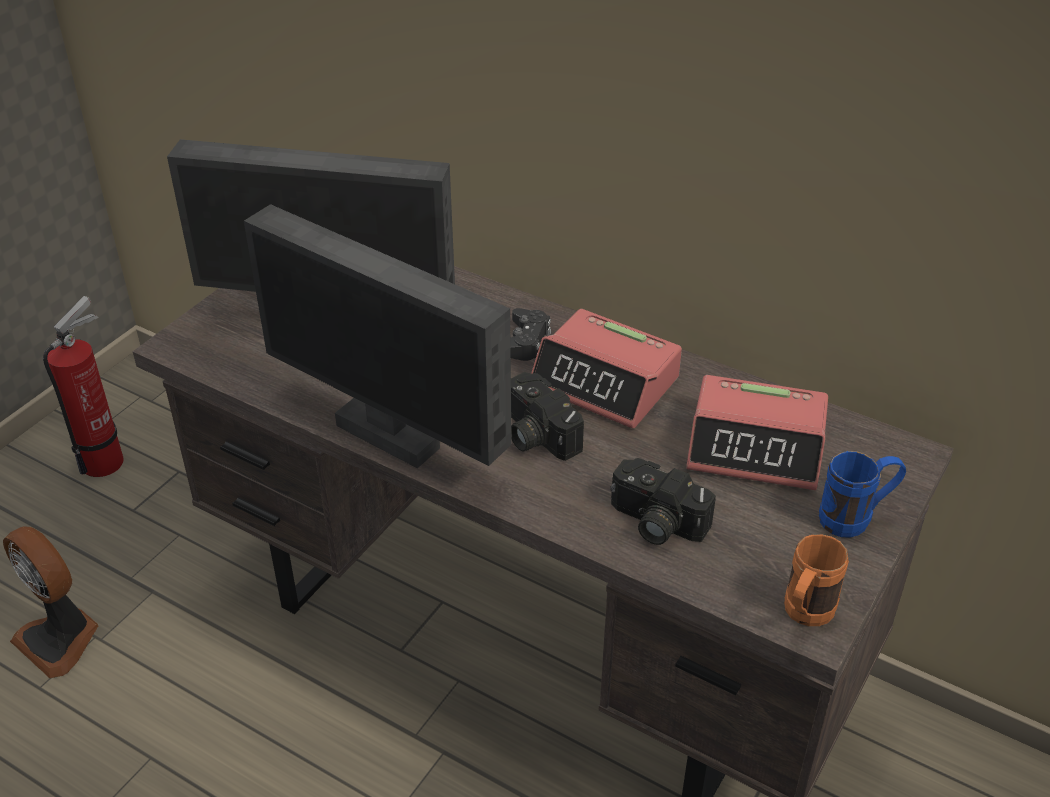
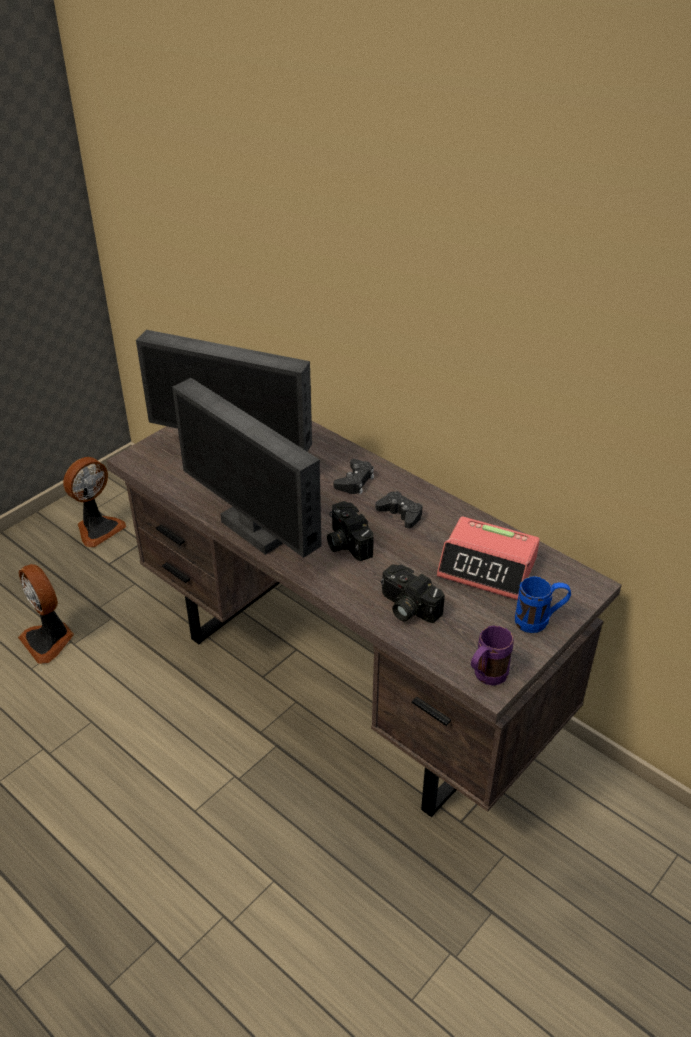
camera: 10 degrees right, 0 degrees up
fire extinguisher [43,296,124,477] -> fan [63,457,126,548]
alarm clock [531,309,682,429] -> black game controller [375,491,423,528]
orange mug [784,534,849,626] -> purple mug [471,626,514,685]

